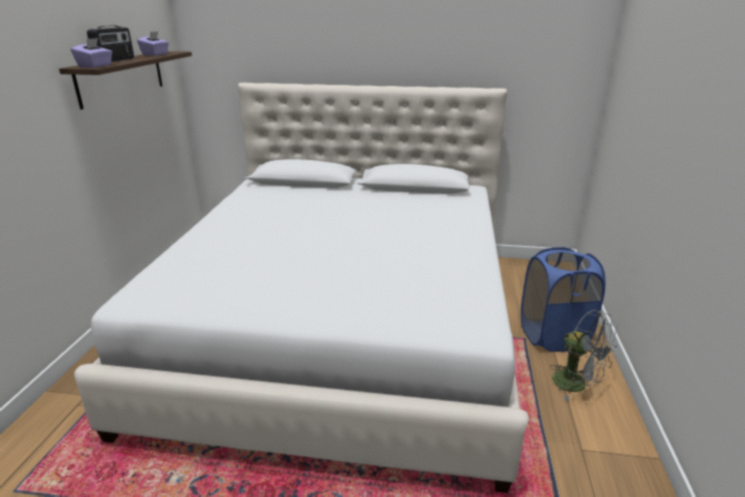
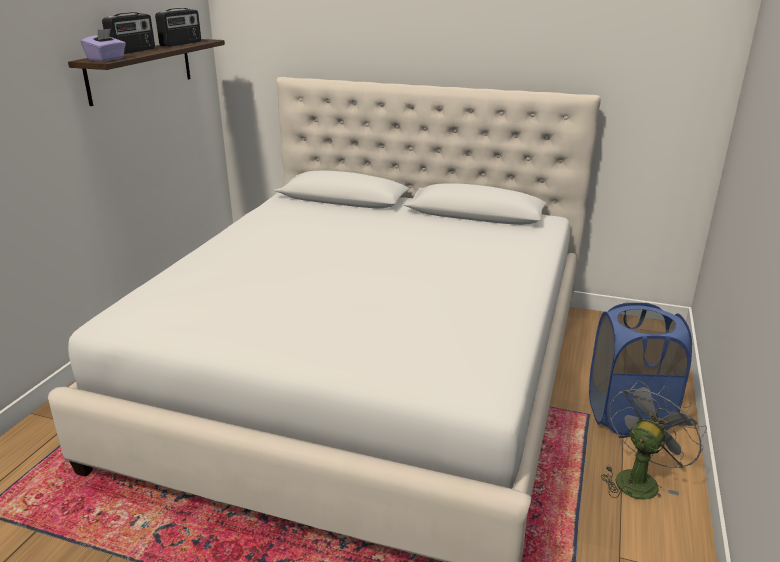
camera: 10 degrees right, 0 degrees up
purple tissue box [137,31,169,56] -> radio [155,8,201,47]
grey fan [550,310,618,401] -> grey fan turned 105 degrees counterclockwise [601,381,707,500]

